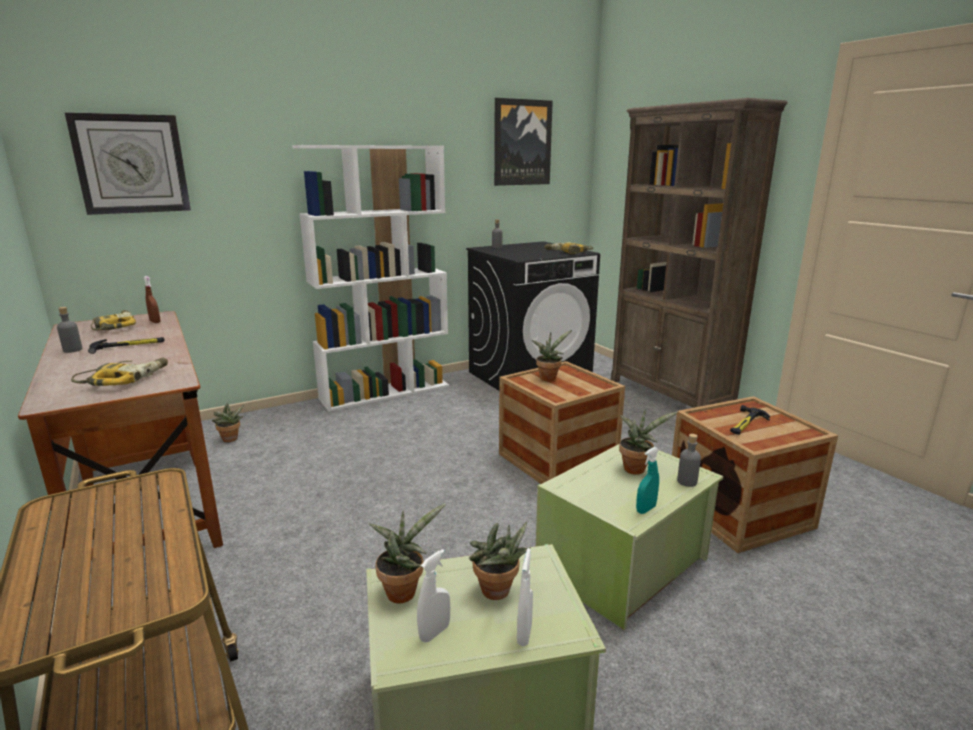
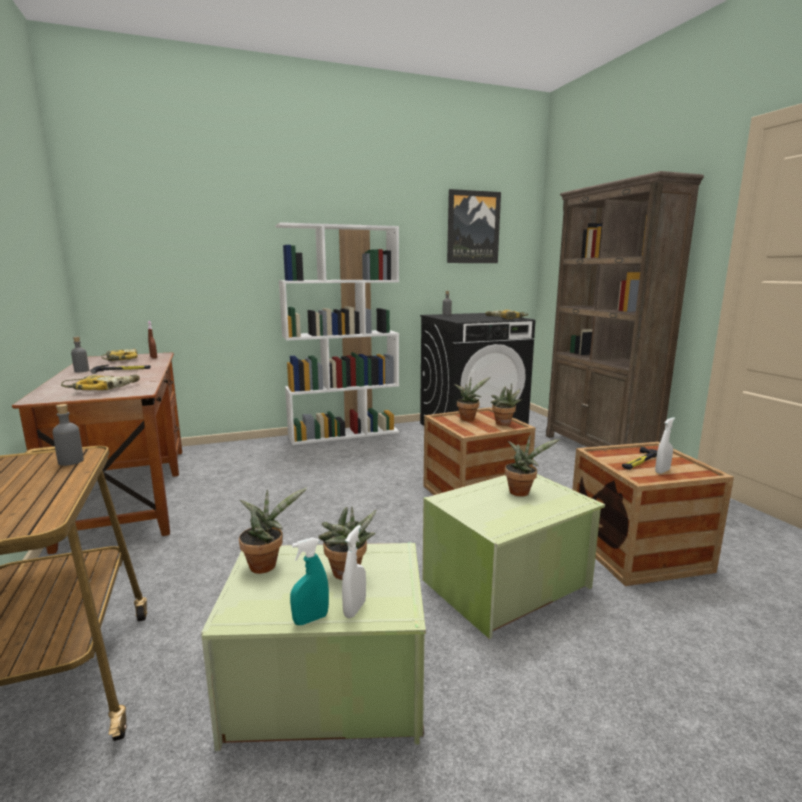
camera: 10 degrees right, 5 degrees down
wall clock [65,112,191,215] -> none
potted plant [212,403,244,442] -> potted plant moved to [491,384,522,426]
white spray bottle [417,549,450,643] -> white spray bottle moved to [655,417,675,474]
turquoise spray bottle [636,447,659,514] -> turquoise spray bottle moved to [290,538,329,625]
grey bottle [677,434,701,487] -> grey bottle moved to [53,404,84,466]

